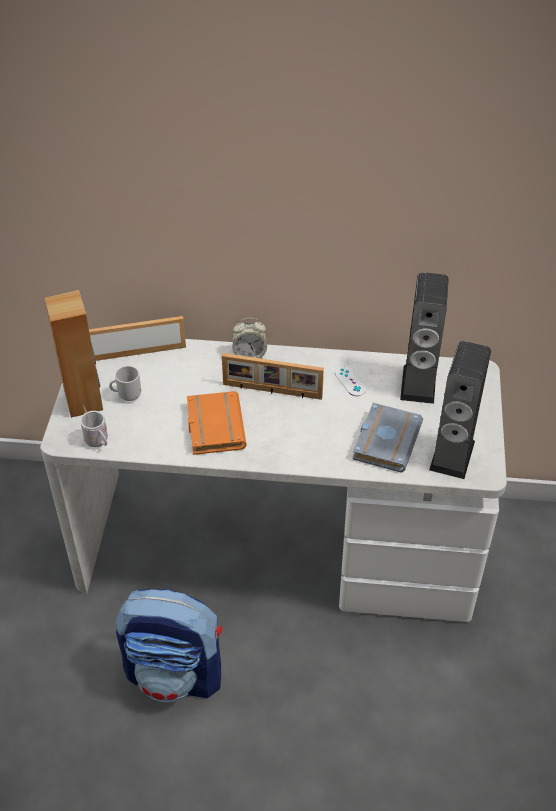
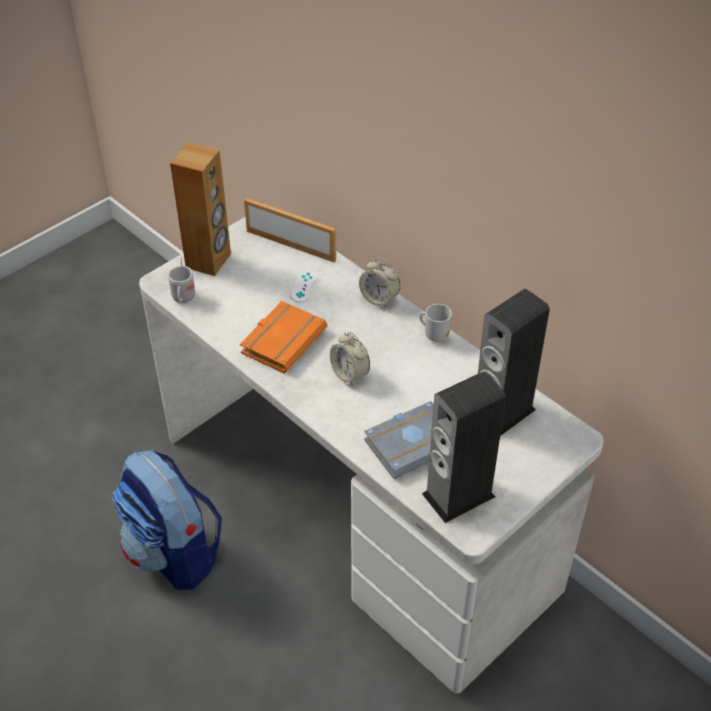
camera: 40 degrees right, 0 degrees up
mug [109,366,141,401] -> mug moved to [420,304,452,342]
picture frame [222,353,324,400] -> none
white game controller [335,366,366,396] -> white game controller moved to [290,271,317,303]
none -> alarm clock [330,332,370,386]

